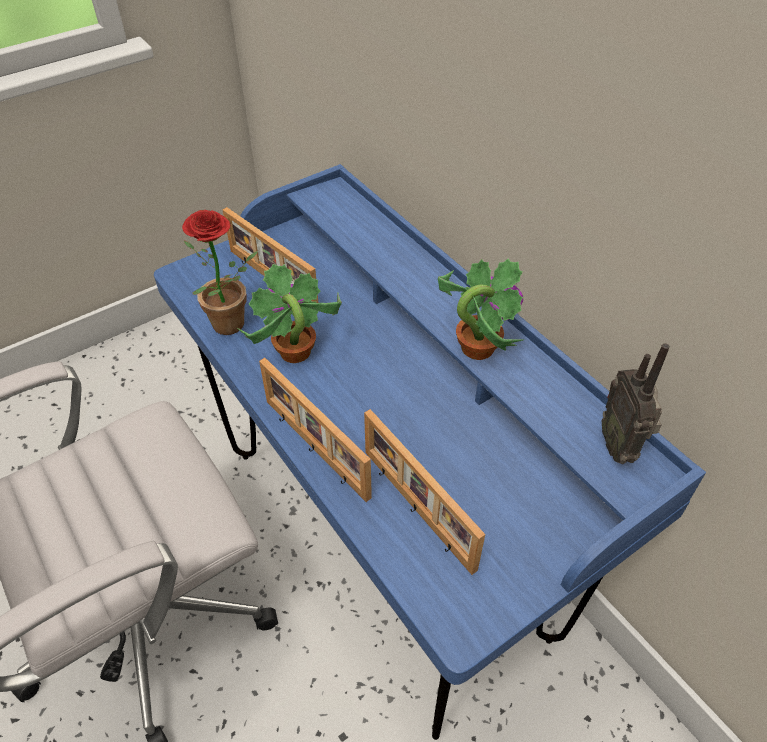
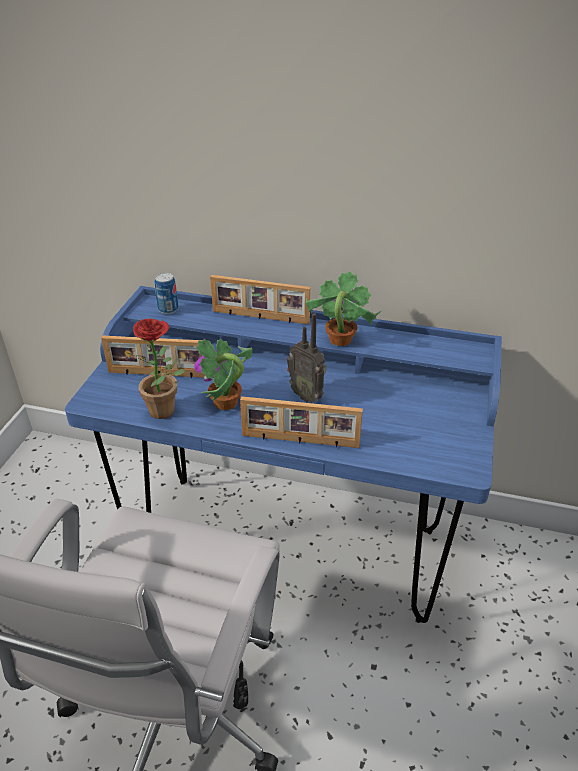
camera: 40 degrees left, 10 degrees down
picture frame [364,409,485,575] -> picture frame moved to [210,275,311,324]
radio [602,343,670,464] -> radio moved to [287,313,326,403]
none -> can [155,273,179,314]

